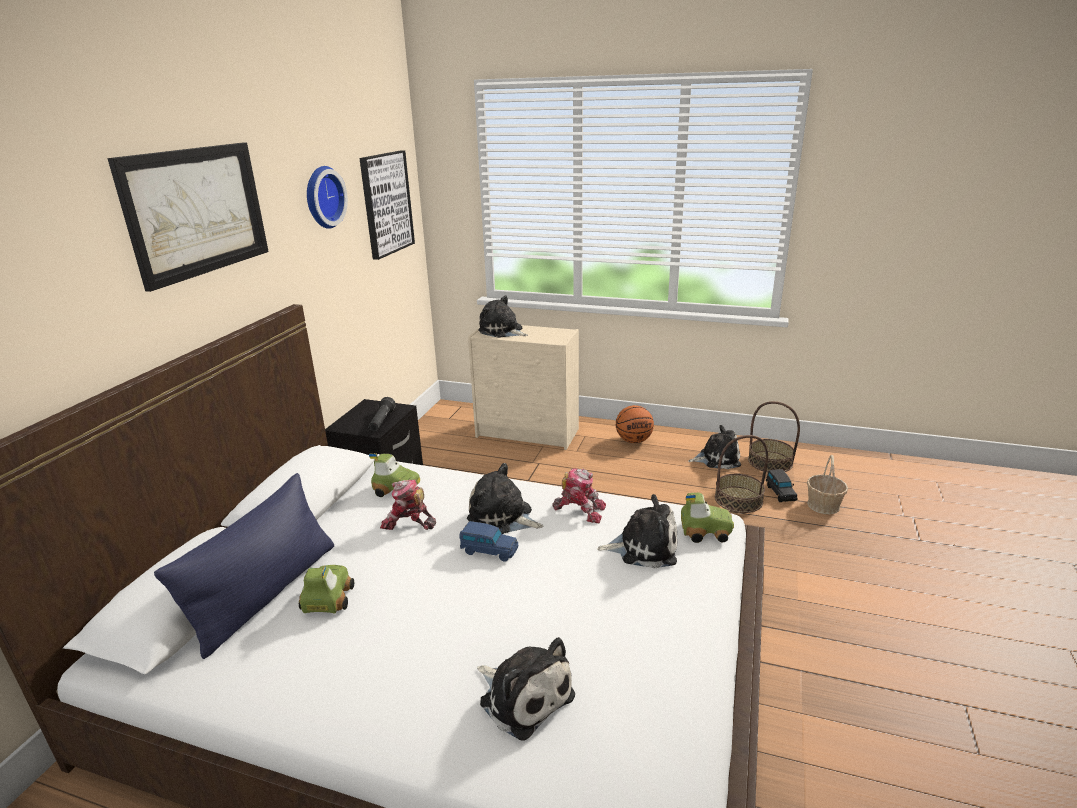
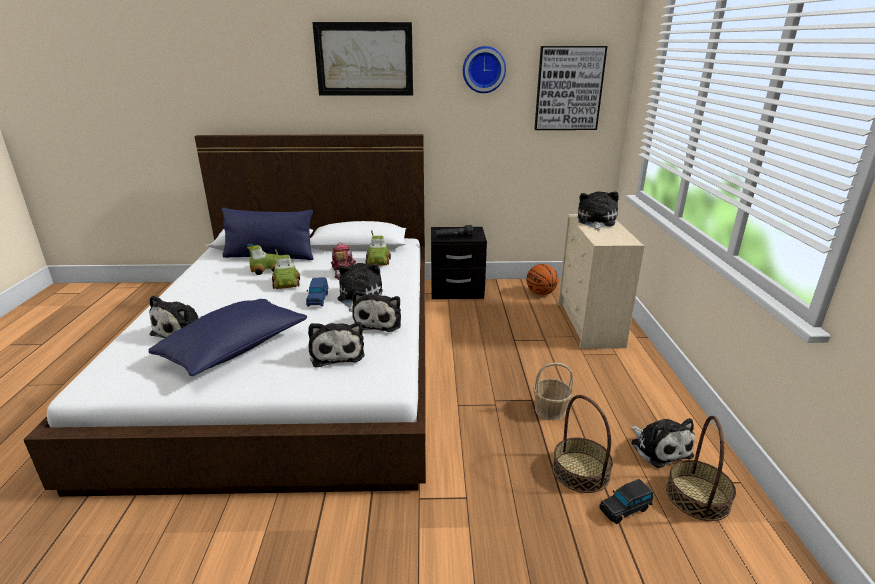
camera: 70 degrees right, 0 degrees up
toy robot [552,468,606,523] -> plush toy [352,290,401,332]
basketball [616,405,654,443] -> basketball moved to [526,264,558,295]
toy car [681,493,734,543] -> toy car moved to [272,249,300,289]
basket [807,455,848,514] -> basket moved to [533,362,573,420]
none -> blue pillow [148,299,307,376]

